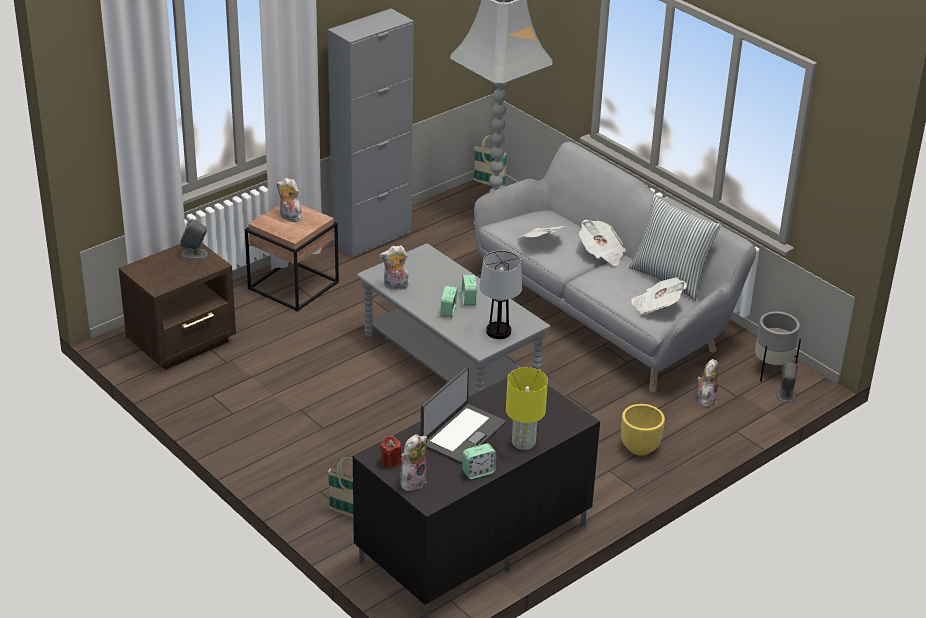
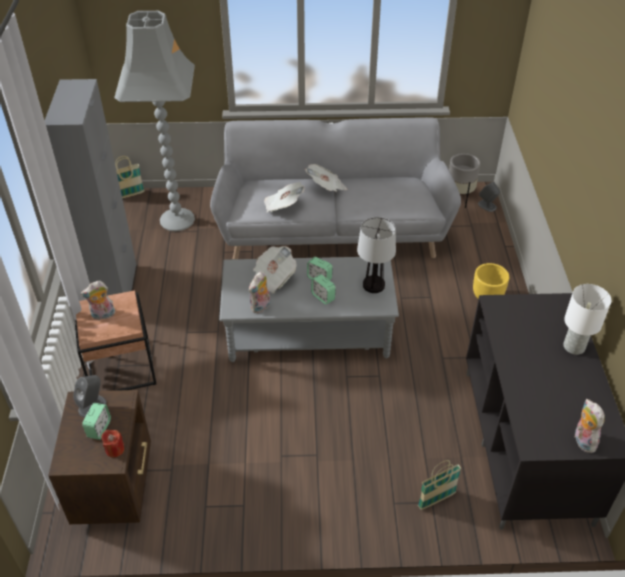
camera: 50 degrees left, 10 degrees up
red candle [380,435,401,468] -> red candle moved to [101,430,124,458]
laptop [420,367,506,464] -> none
alarm clock [462,443,497,479] -> alarm clock moved to [82,403,111,440]
yellow table lamp [506,367,548,450] -> white table lamp [563,284,611,355]
pillow [629,195,721,300] -> none
newspaper [631,277,687,315] -> newspaper moved to [250,246,297,293]
plush toy [697,359,719,407] -> none

